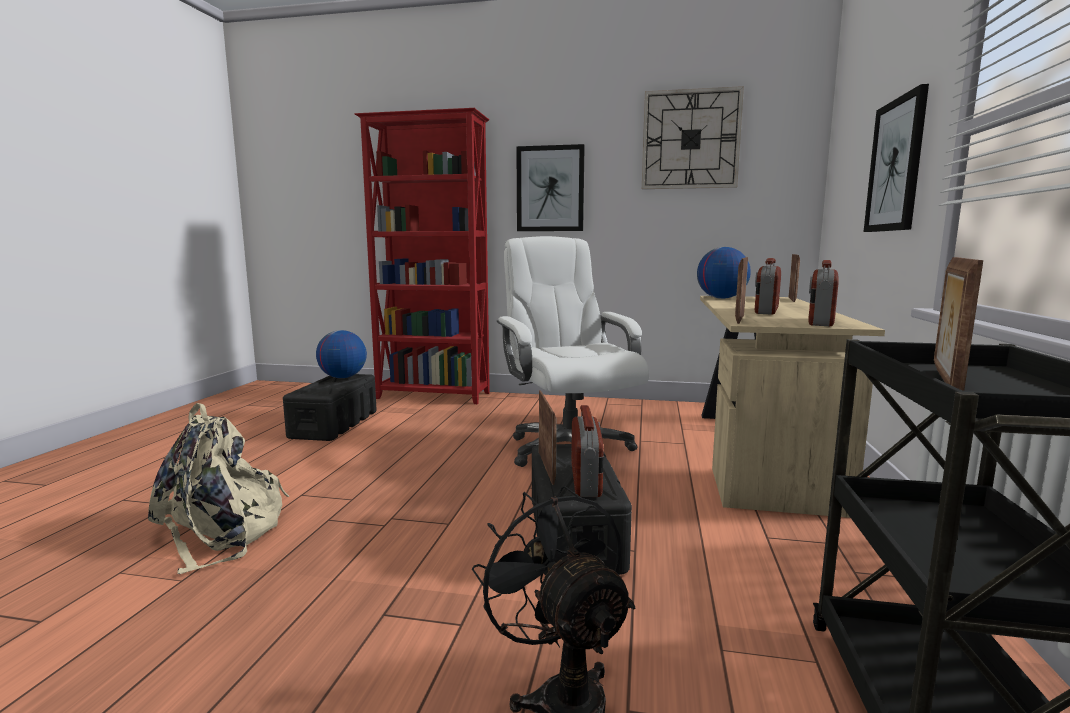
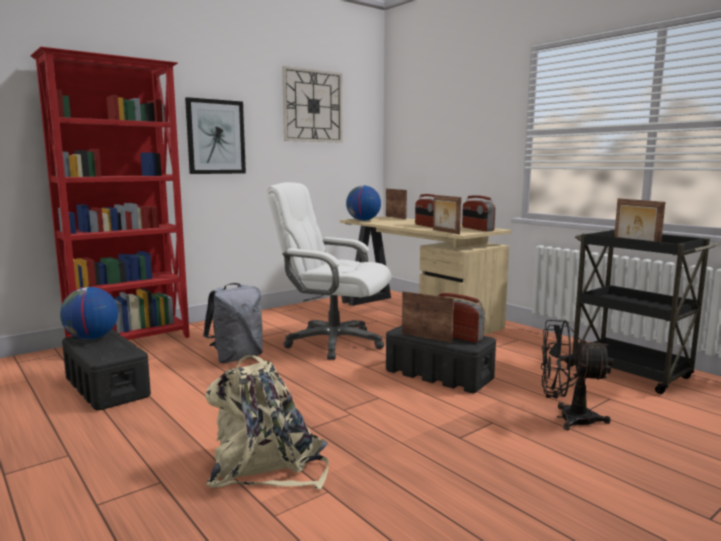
camera: 50 degrees left, 0 degrees up
picture [864,84,929,232] -> none
none -> grey backpack [203,283,263,363]

